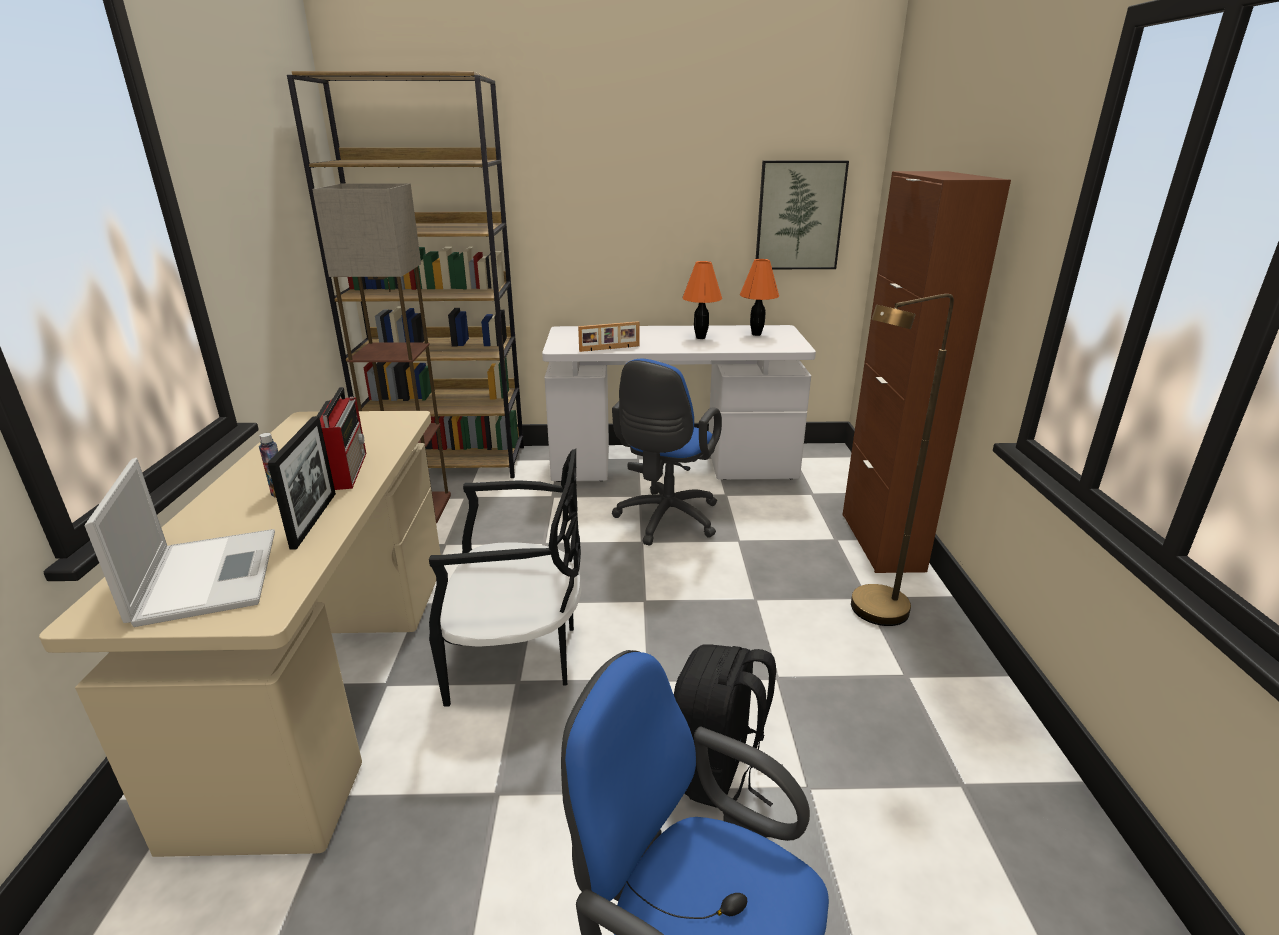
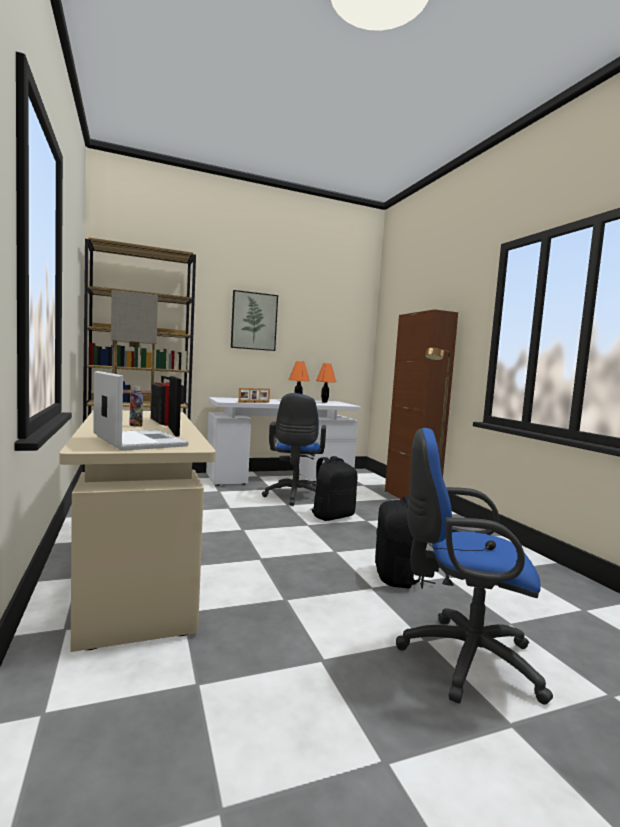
camera: 20 degrees left, 20 degrees down
black chair [429,449,582,707] -> none
picture [756,161,849,269] -> picture moved to [231,290,278,351]
none -> black backpack [310,456,357,521]

